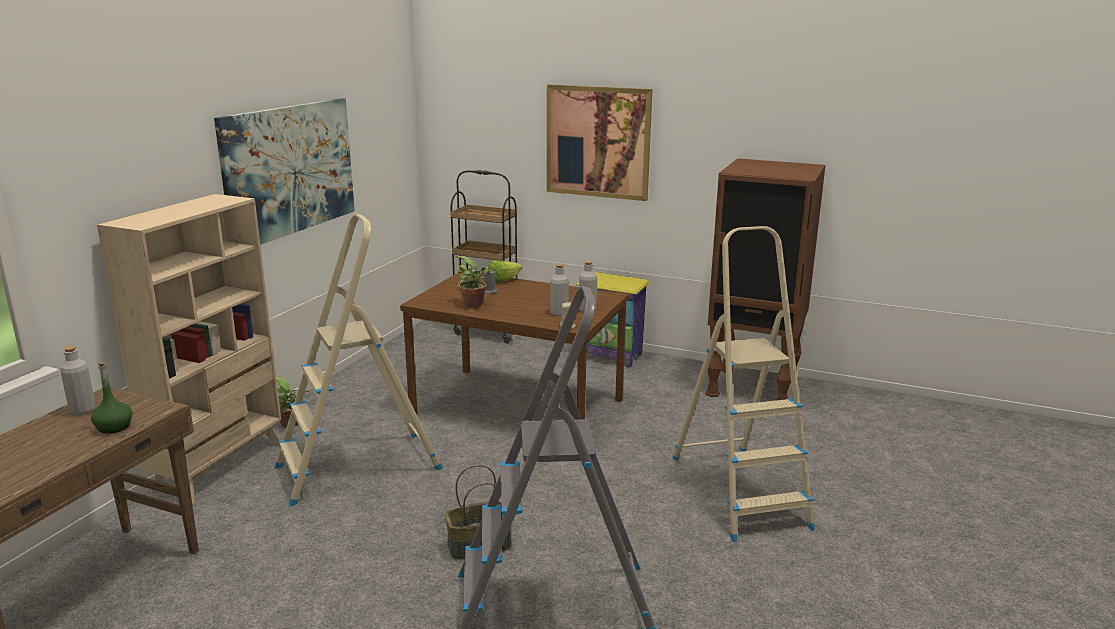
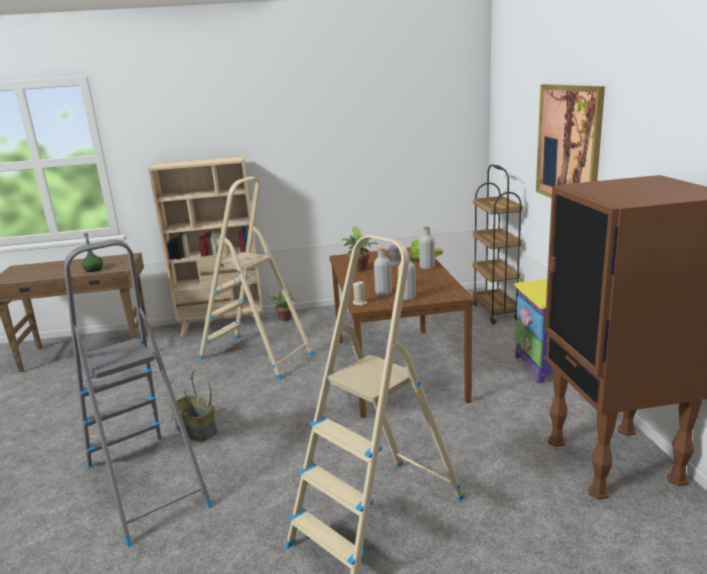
camera: 60 degrees right, 0 degrees up
grey bottle [60,346,96,415] -> grey bottle moved to [419,226,435,270]
picture [214,98,355,245] -> none

